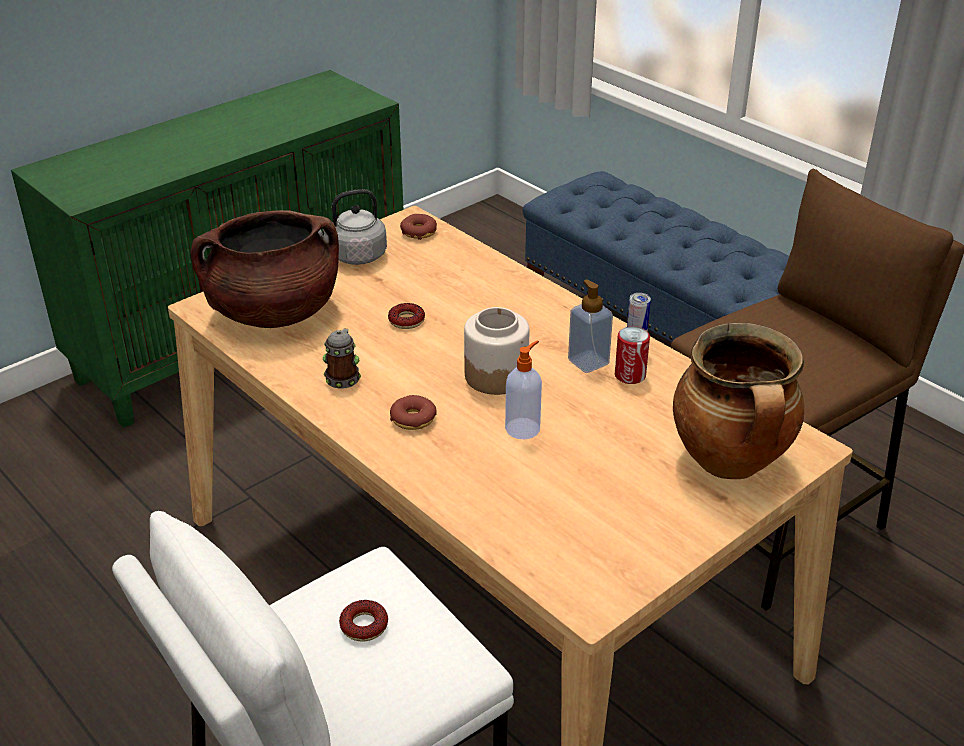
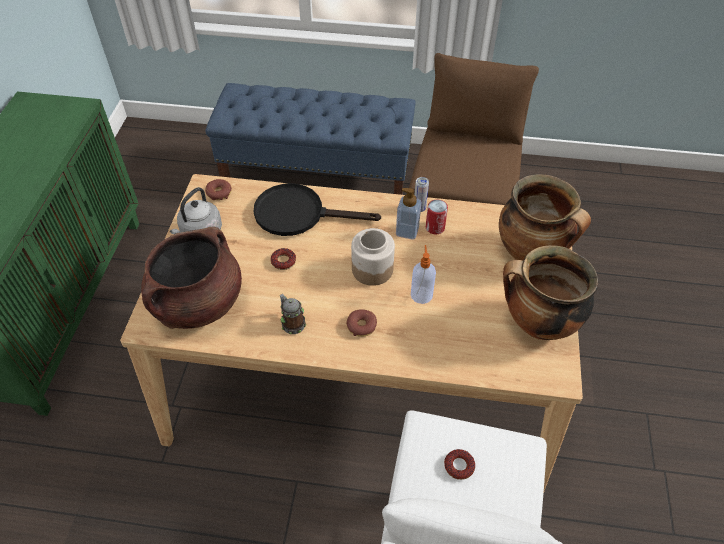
camera: 40 degrees left, 15 degrees up
none -> black frying pan [254,183,381,236]
none -> cooking pot [503,245,598,340]

